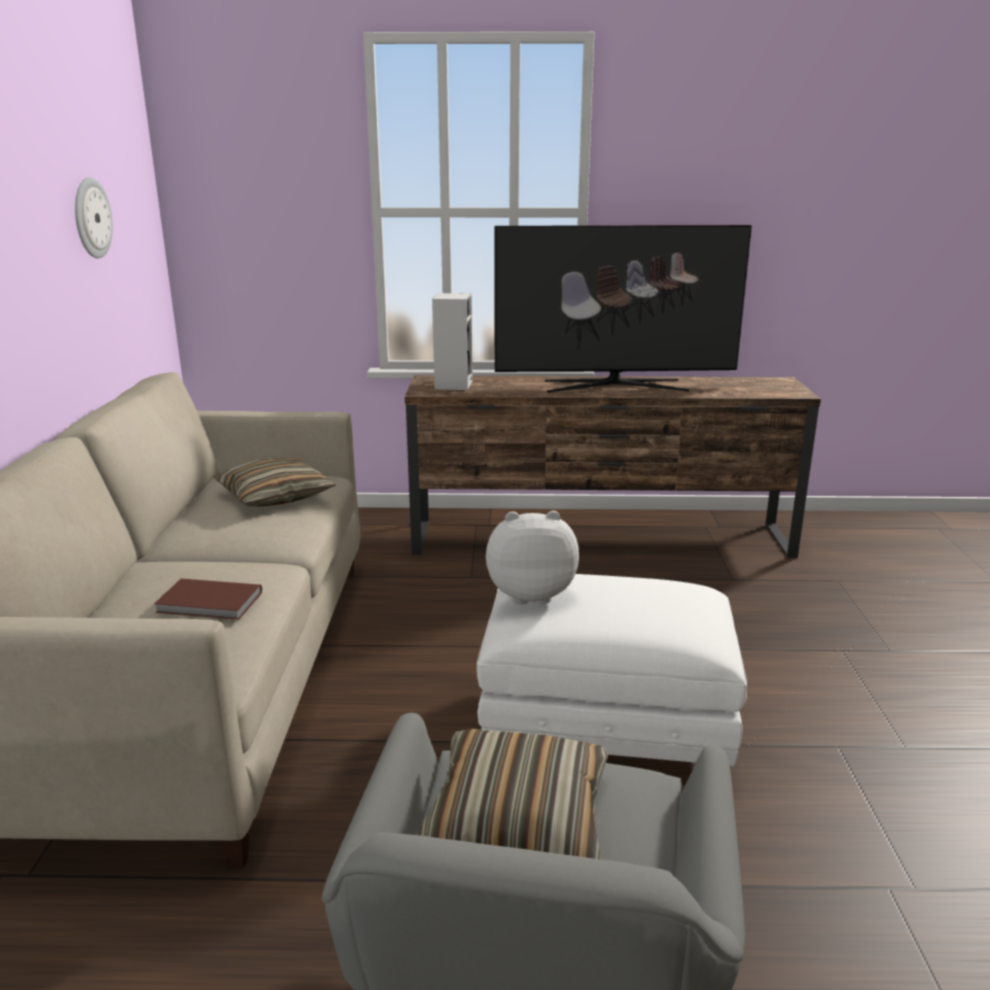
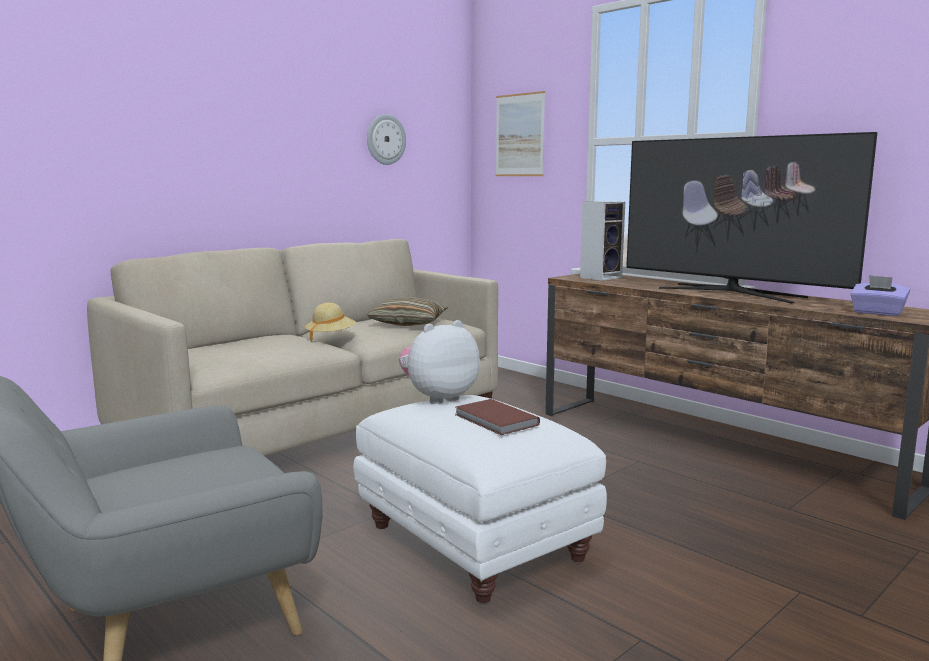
camera: 45 degrees right, 10 degrees down
brown book [154,579,262,620] -> brown book moved to [455,399,540,435]
pillow [419,729,608,859] -> none
plush toy [486,511,579,605] -> plush toy turned 75 degrees counterclockwise [399,320,480,404]
none -> beige hat [305,303,356,341]
none -> picture [496,91,545,176]
none -> purple tissue box [850,275,910,316]

